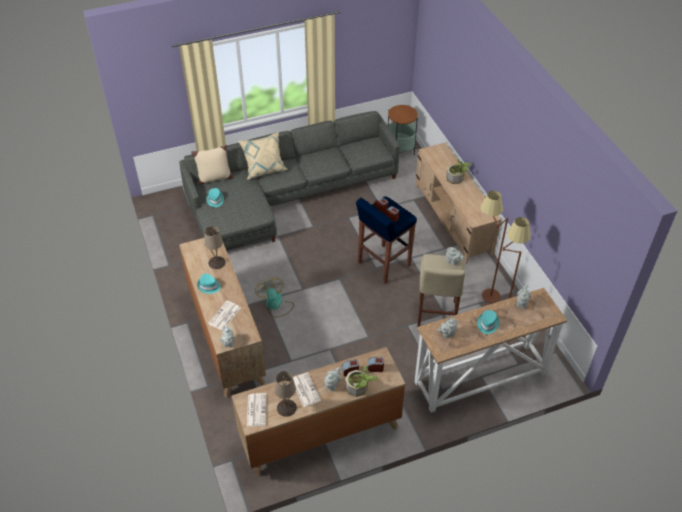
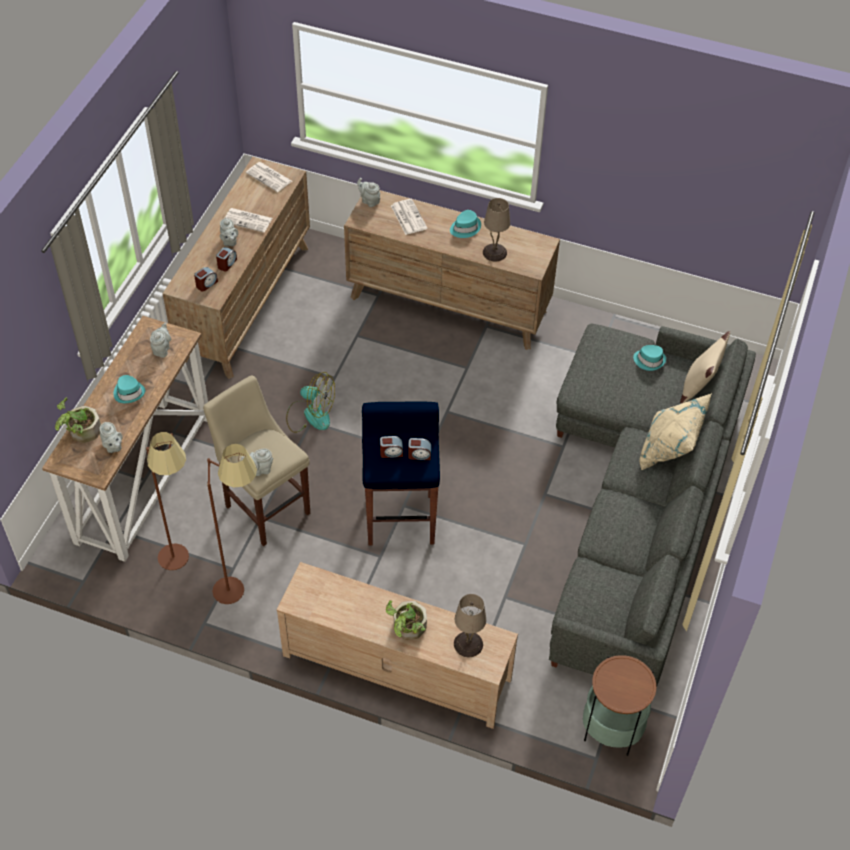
camera: 130 degrees right, 5 degrees up
fan [255,277,294,318] -> fan moved to [286,372,335,433]
beige table lamp [274,371,297,417] -> beige table lamp moved to [454,594,486,657]
potted plant [345,365,378,397] -> potted plant moved to [55,397,101,443]

